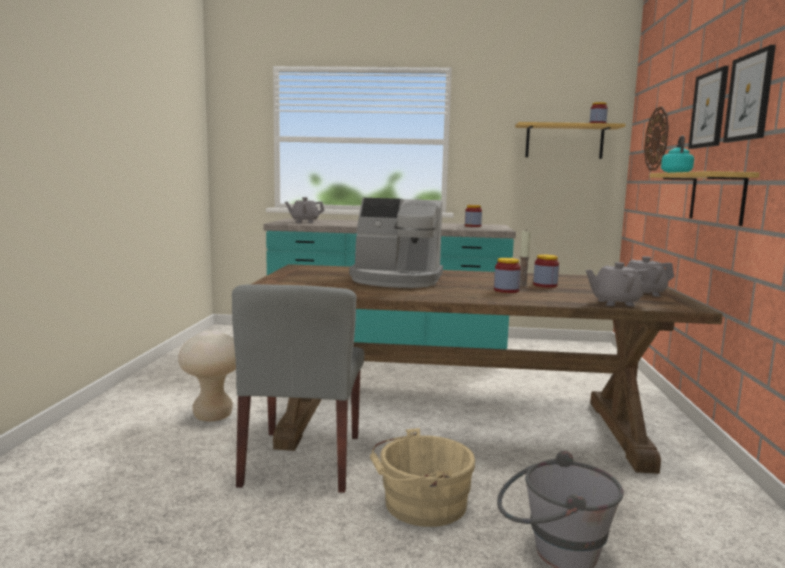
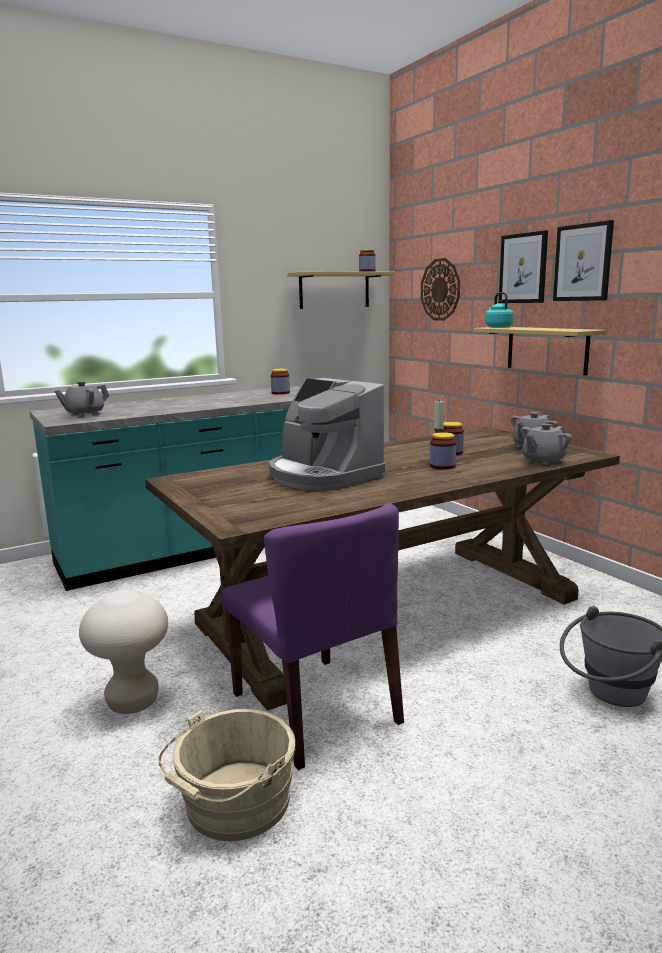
camera: 35 degrees left, 5 degrees up
grey chair [232,284,364,493] -> purple chair [221,503,404,770]
coffee machine [349,198,443,288] -> coffee machine turned 75 degrees clockwise [269,378,385,490]
beige bucket [370,428,475,527] -> beige bucket moved to [158,709,296,841]

